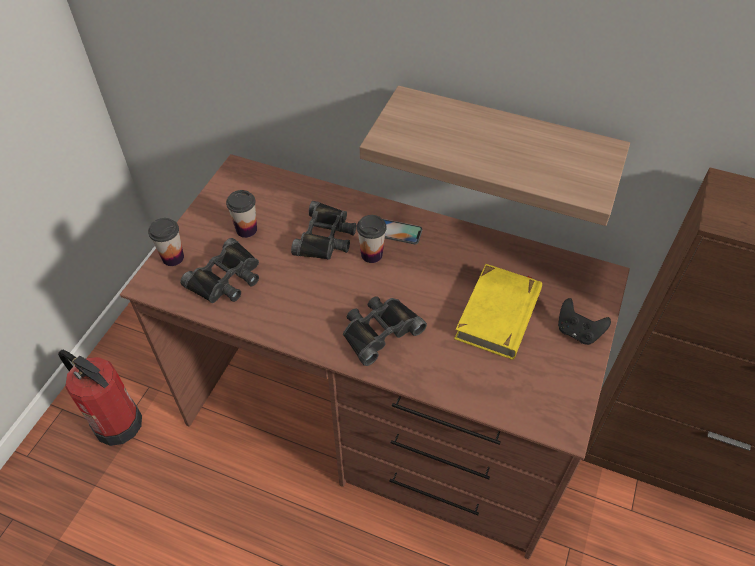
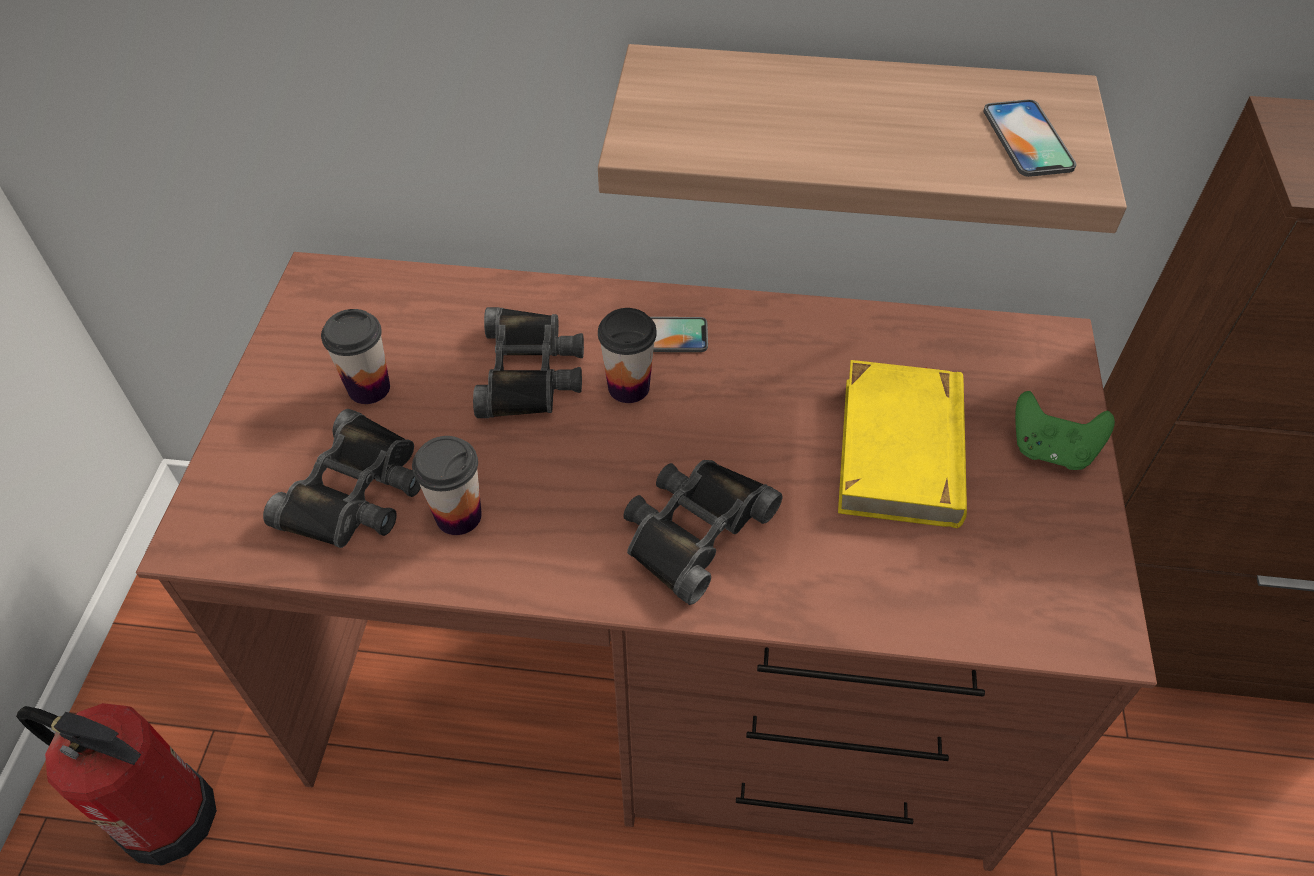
camera: 15 degrees left, 0 degrees up
cup [148,218,184,266] -> cup moved to [412,436,482,535]
black game controller [558,298,611,345] -> green game controller [1015,391,1115,470]
none -> phone [983,100,1076,177]

